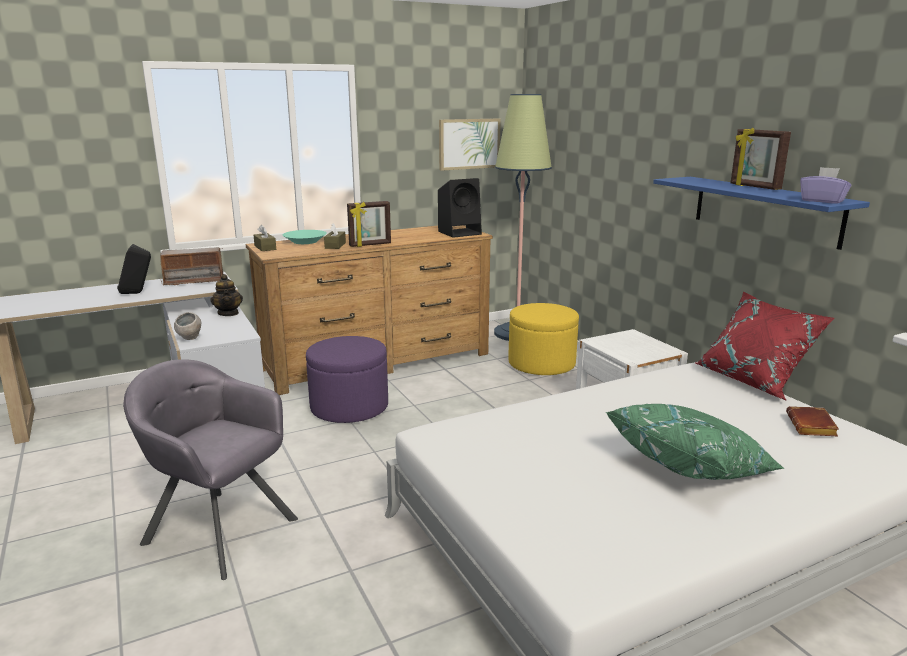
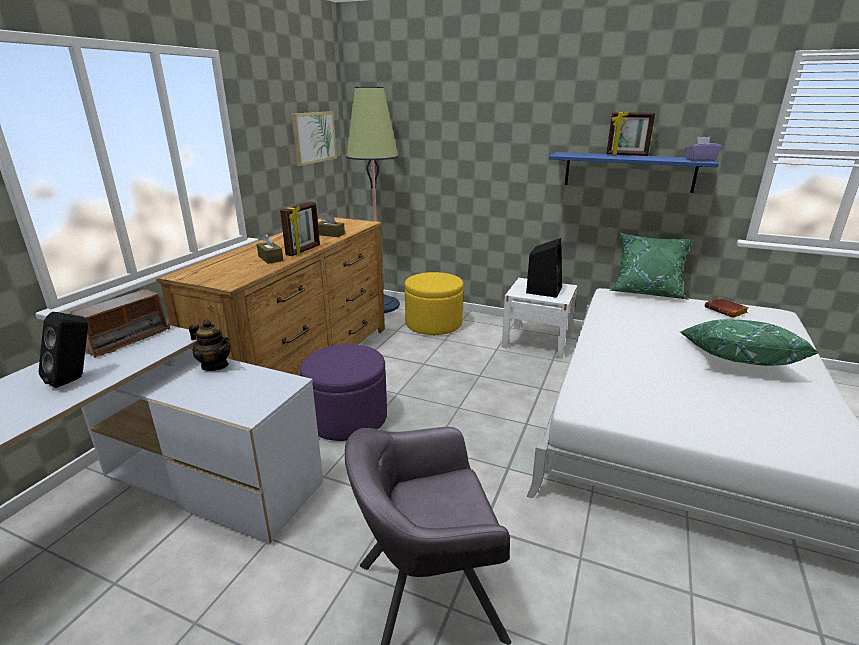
camera: 40 degrees left, 5 degrees up
grey bowl [174,312,201,340] -> none
brown tissue box [253,225,276,251] -> brown tissue box moved to [318,213,345,237]
turquoise bowl [283,230,327,244] -> none
black speaker [438,178,482,238] -> black speaker moved to [526,238,562,298]
red pillow [695,291,835,401] -> green pillow [609,232,693,299]

